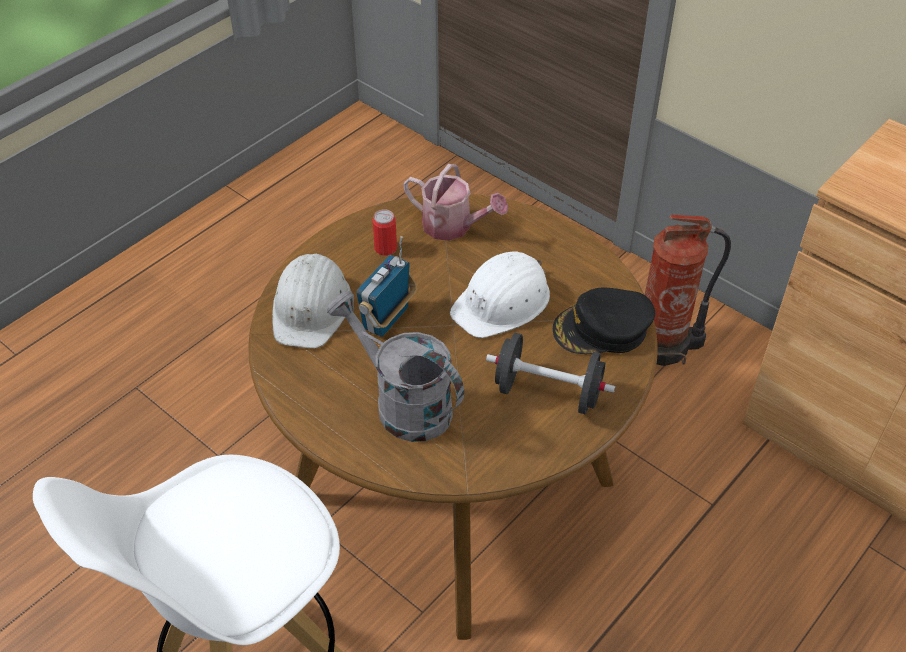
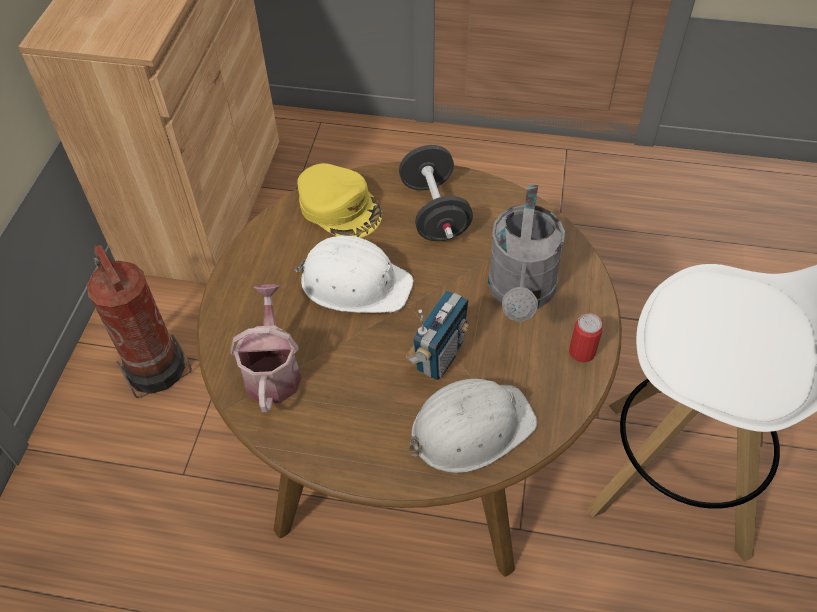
camera: 120 degrees left, 5 degrees up
radio [356,236,417,337] -> radio turned 60 degrees counterclockwise [406,290,469,380]
can [373,209,397,256] -> can moved to [569,313,603,362]
black cap [553,288,655,354] -> yellow cap [297,163,382,238]

